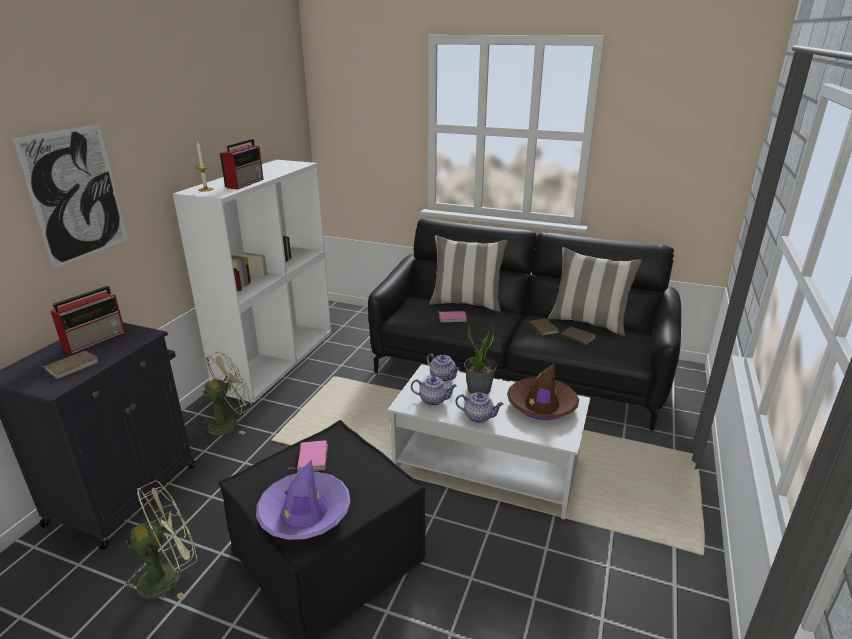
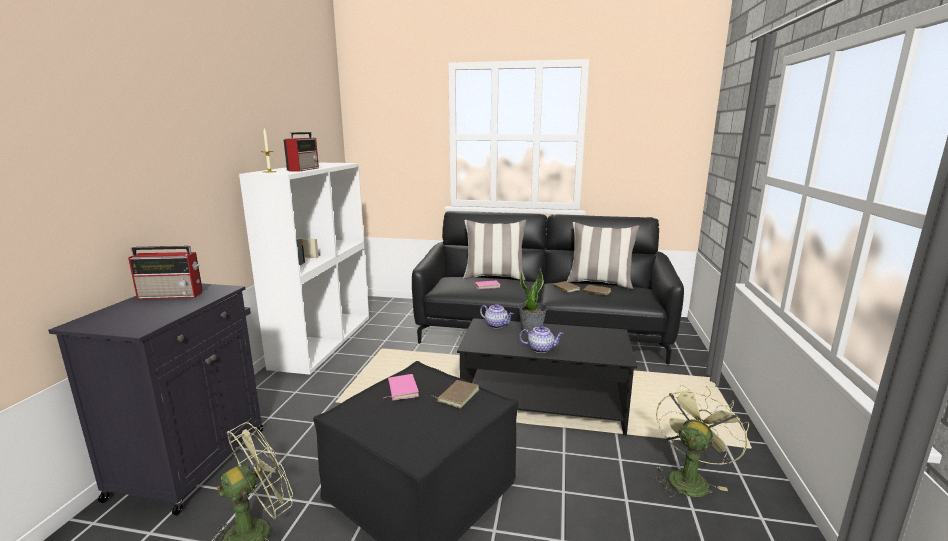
camera: 10 degrees left, 10 degrees down
picture [12,124,127,269] -> none
brown book [41,351,98,379] -> brown book moved to [430,380,479,408]
radio [50,286,125,355] -> radio turned 60 degrees clockwise [128,246,203,299]
green fan [197,352,253,435] -> green fan moved to [655,385,749,497]
purple hat [256,460,351,540] -> none
white coffee table [387,364,590,520] -> black coffee table [457,318,637,435]
teapot [411,377,457,406] -> none
brown hat [507,363,579,420] -> none

